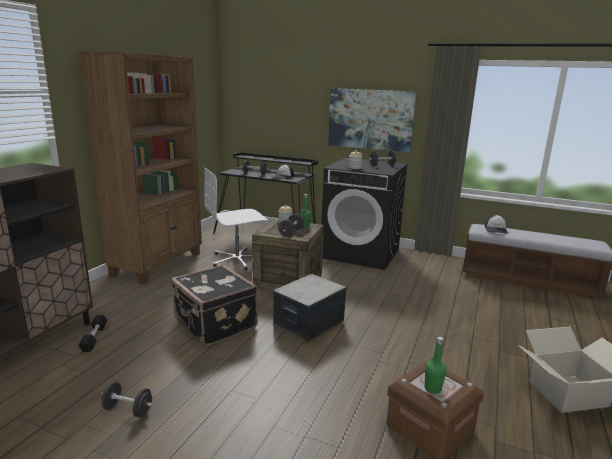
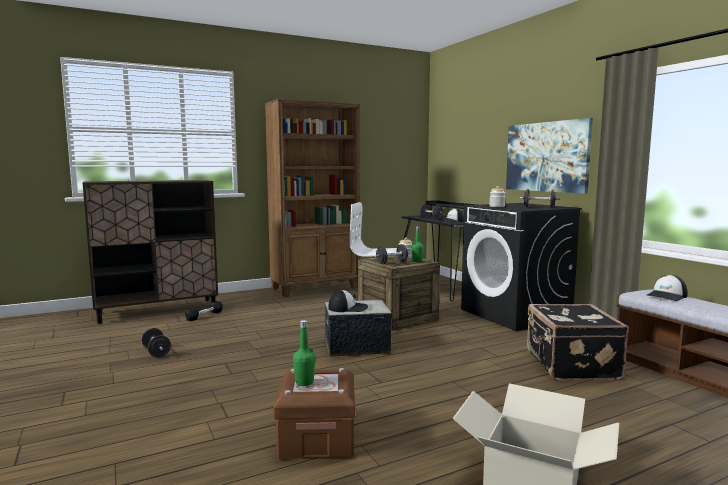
camera: 40 degrees right, 10 degrees down
black suitcase [171,265,258,346] -> black suitcase moved to [527,304,629,381]
none -> cap [328,290,368,312]

